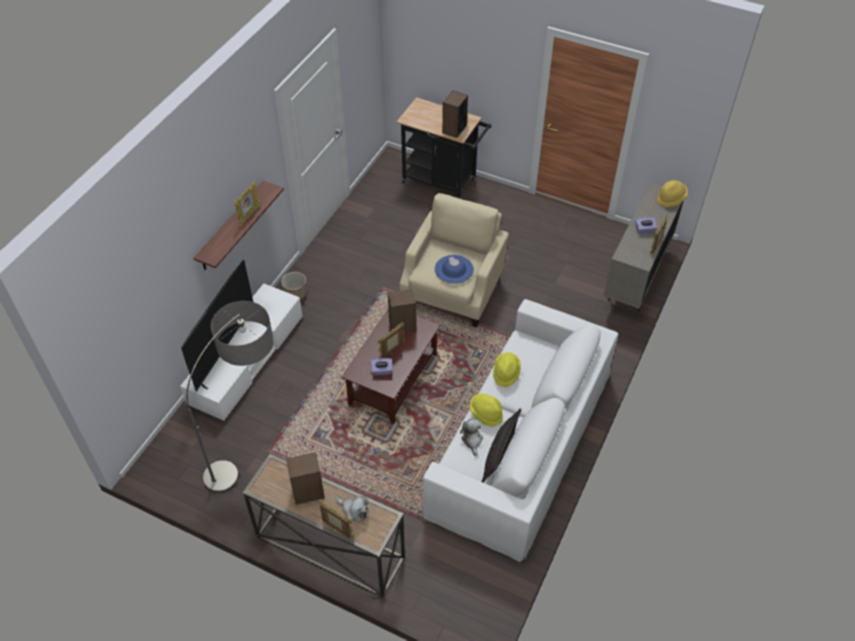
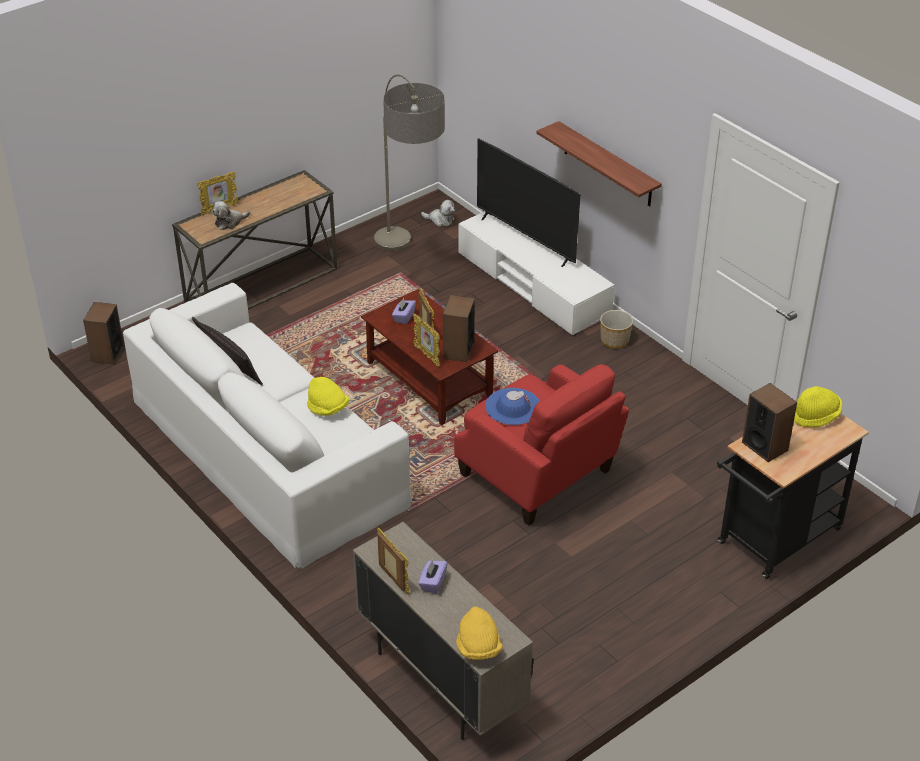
camera: 115 degrees right, 10 degrees down
picture frame [234,182,260,226] -> picture frame moved to [413,313,440,367]
speaker [286,452,325,505] -> speaker moved to [83,302,124,365]
beige armchair [399,193,509,327] -> red armchair [454,364,629,526]
plush toy [460,419,483,456] -> plush toy moved to [421,200,455,227]
yellow hat [470,393,503,427] -> yellow hat moved to [794,386,842,428]

